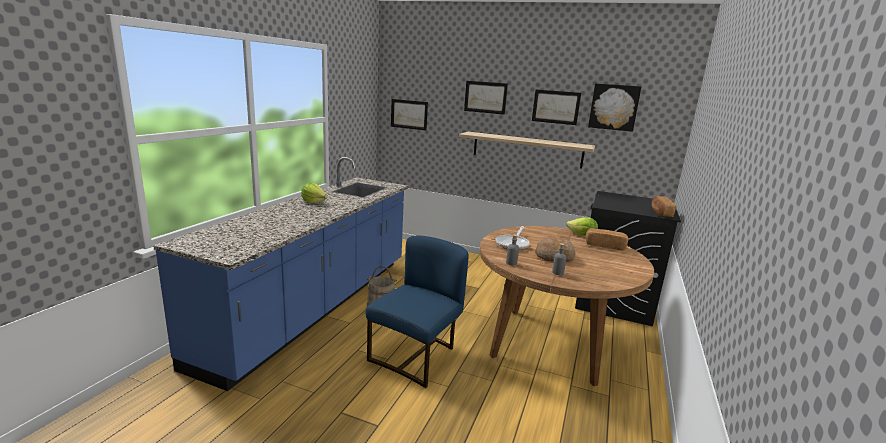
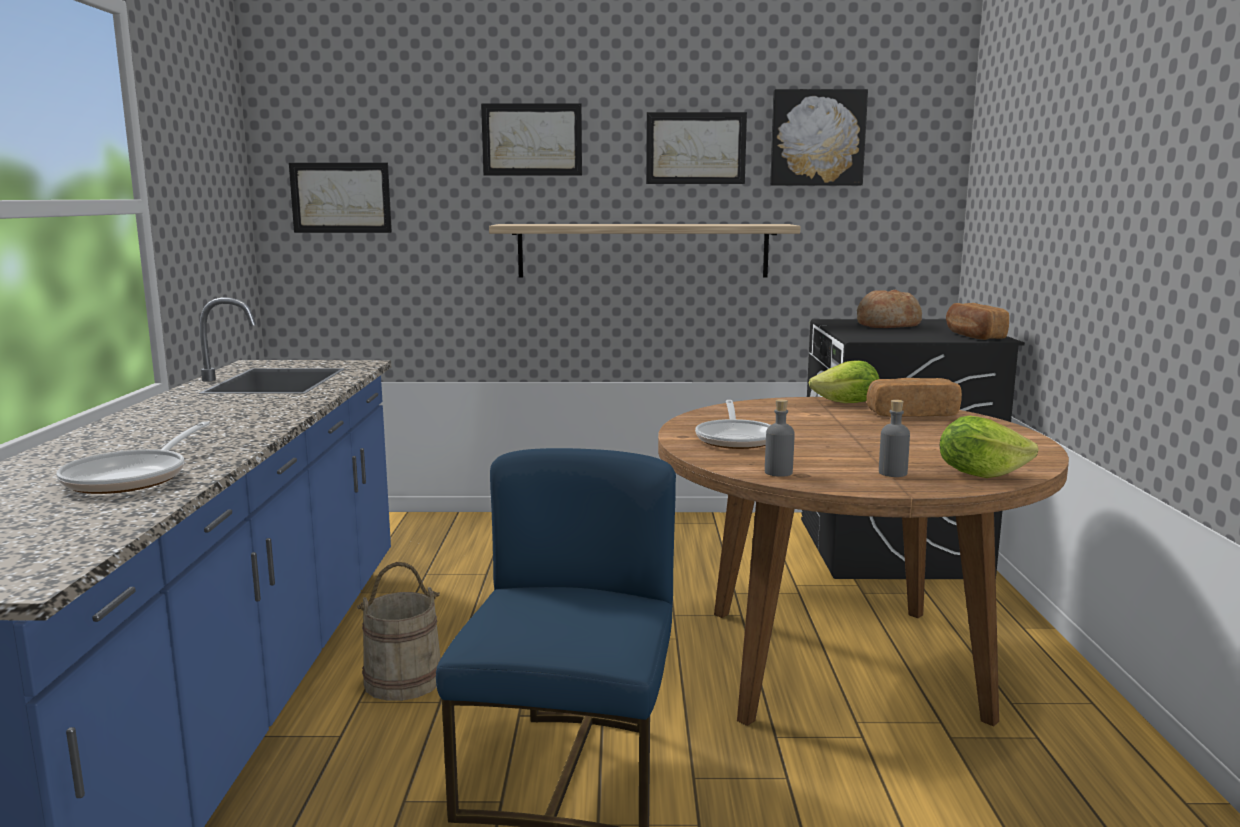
camera: 20 degrees left, 5 degrees down
lettuce [301,183,327,204] -> lettuce moved to [940,416,1039,478]
bread [535,235,575,262] -> bread moved to [857,289,922,328]
none -> frying pan [56,421,210,494]

